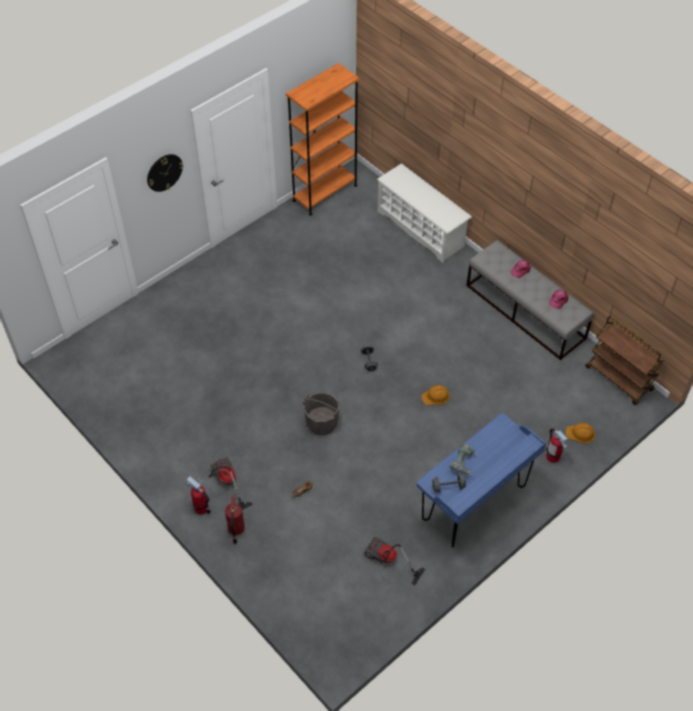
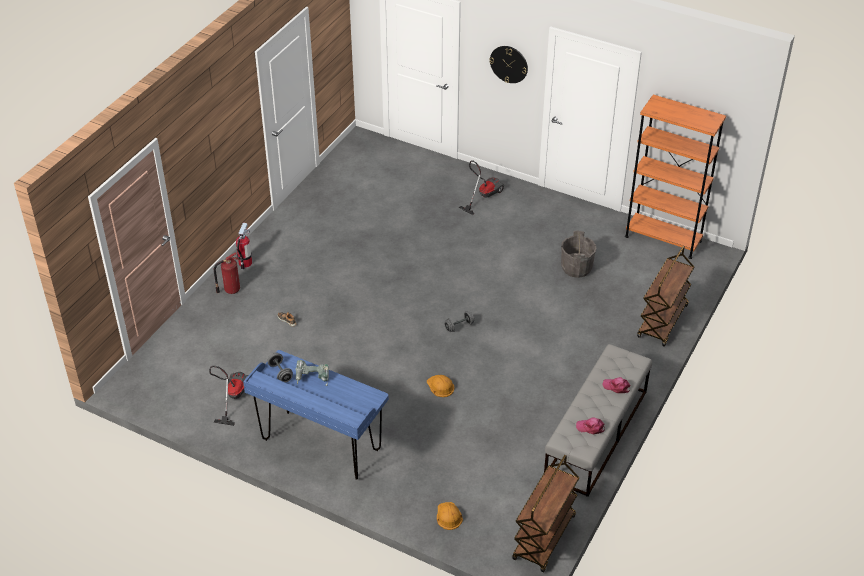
camera: 70 degrees right, 10 degrees down
vacuum cleaner [208,458,253,510] -> vacuum cleaner moved to [459,160,504,215]
grey bucket [303,392,340,435] -> grey bucket moved to [561,230,596,278]
white shoe rack [377,163,472,263] -> brown cart [637,246,694,347]
fire extinguisher [546,429,568,463] -> none

